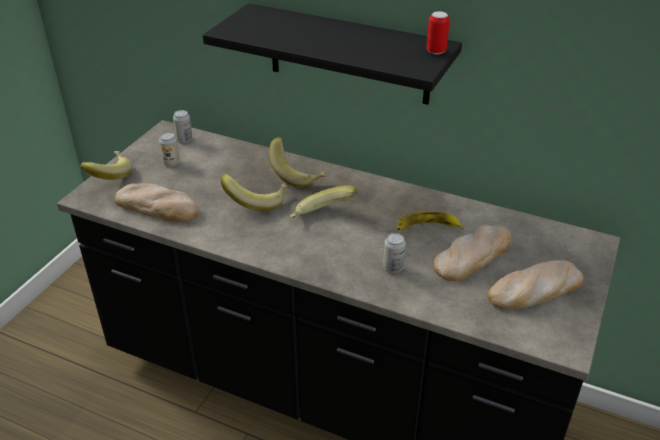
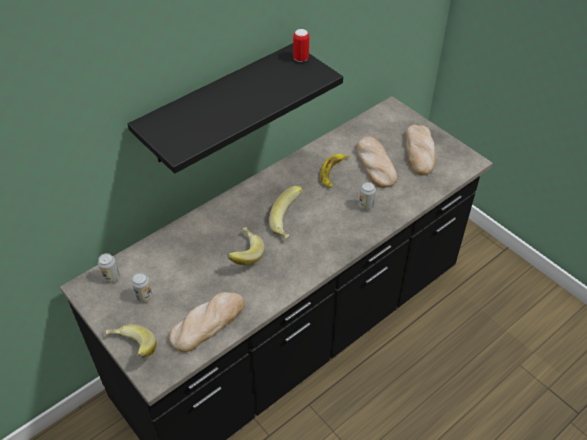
camera: 65 degrees left, 10 degrees up
banana [269,137,325,187] -> none

